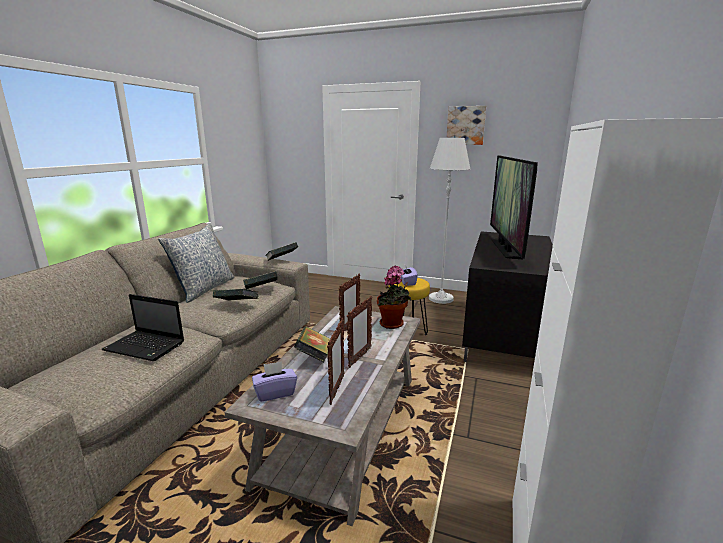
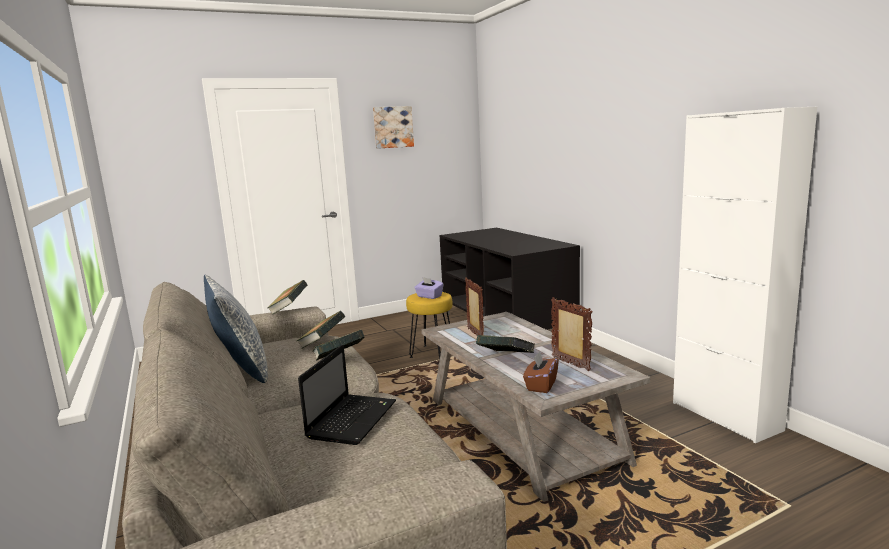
camera: 45 degrees left, 5 degrees down
laptop [101,294,184,361] -> laptop turned 45 degrees counterclockwise [298,345,396,445]
purple tissue box [252,361,297,402] -> brown tissue box [523,351,559,393]
picture frame [347,296,372,368] -> none
potted plant [377,265,411,329] -> none
white floor lamp [429,138,470,304] -> none
television [490,155,538,259] -> none

